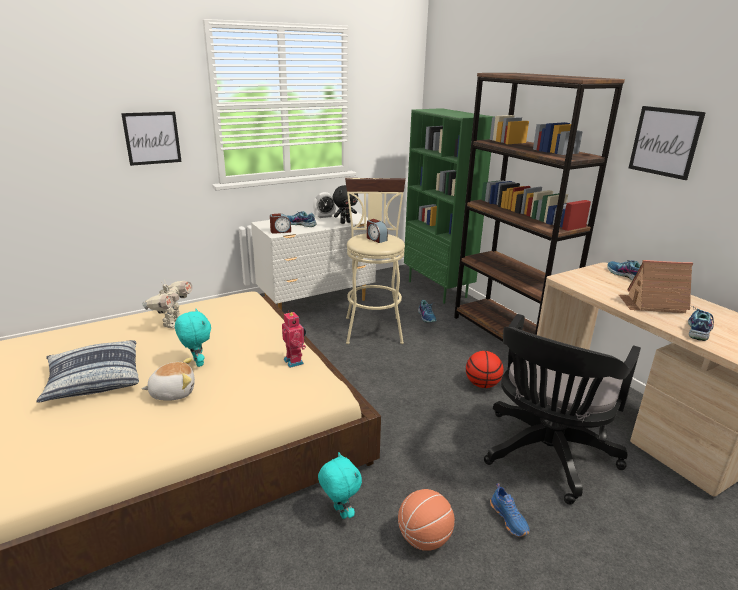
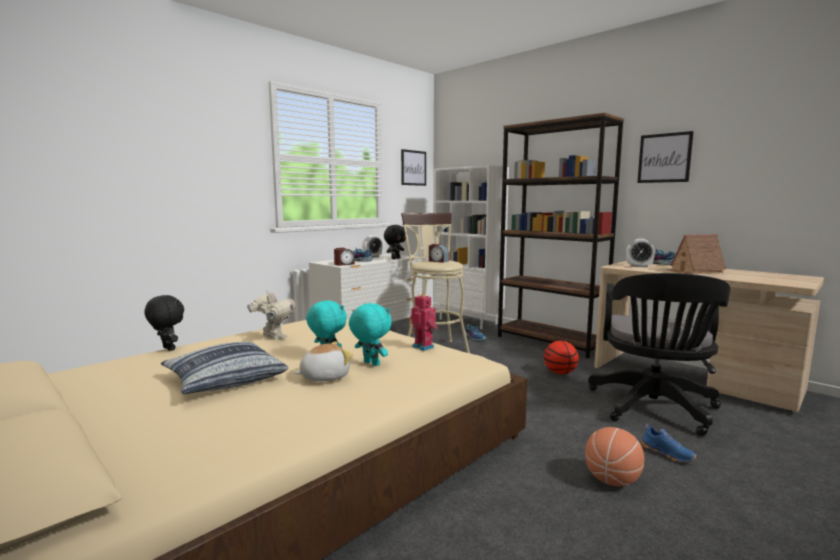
camera: 15 degrees left, 15 degrees down
picture [121,112,182,166] -> picture moved to [401,149,426,186]
toy robot [142,280,193,328] -> toy robot turned 45 degrees counterclockwise [247,291,296,340]
turquoise plush toy [318,452,362,519] -> turquoise plush toy moved to [349,303,392,366]
green bookcase [404,108,494,304] -> white bookcase [434,165,509,329]
shoe [688,307,714,341] -> none
none -> black plush toy [144,295,184,351]
none -> alarm clock [626,239,655,268]

